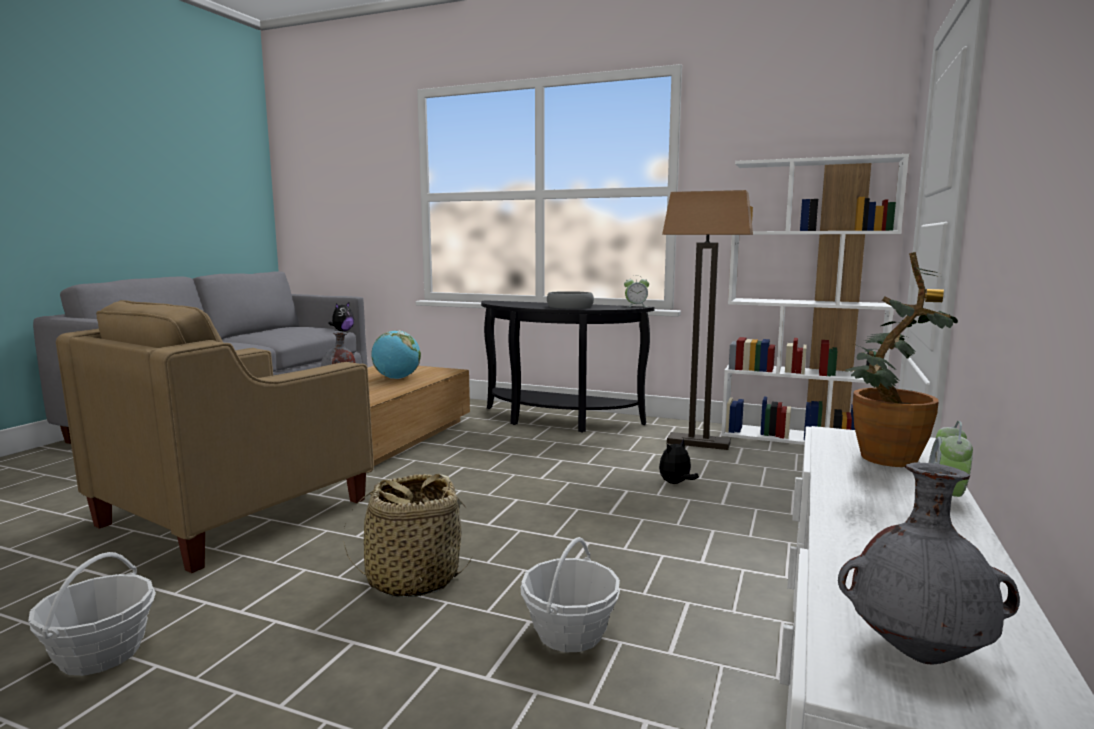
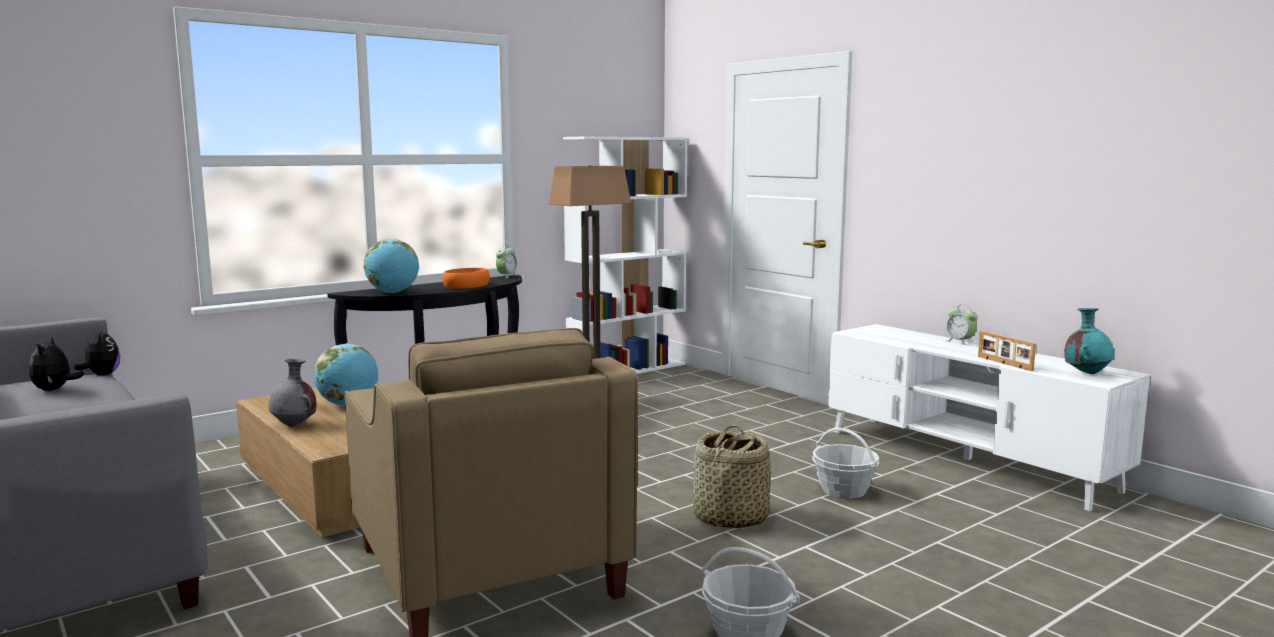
camera: 60 degrees left, 0 degrees up
grey bowl [547,291,594,309] -> orange bowl [442,268,490,289]
plush toy [659,439,699,484] -> plush toy moved to [29,337,84,391]
grey vase [838,463,1020,664] -> turquoise vase [1064,308,1114,374]
potted plant [845,252,958,467] -> none
none -> globe [363,239,419,293]
none -> picture frame [978,331,1036,371]

